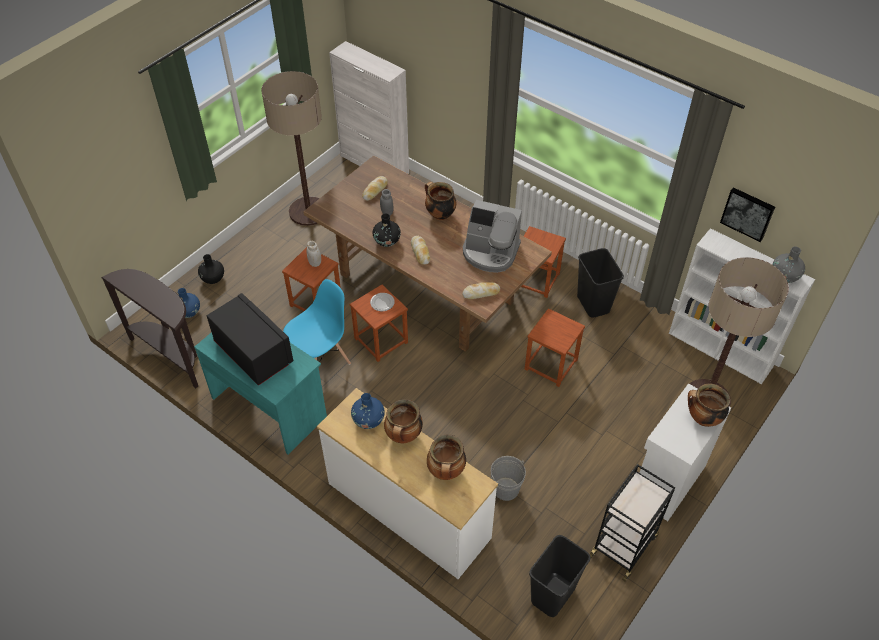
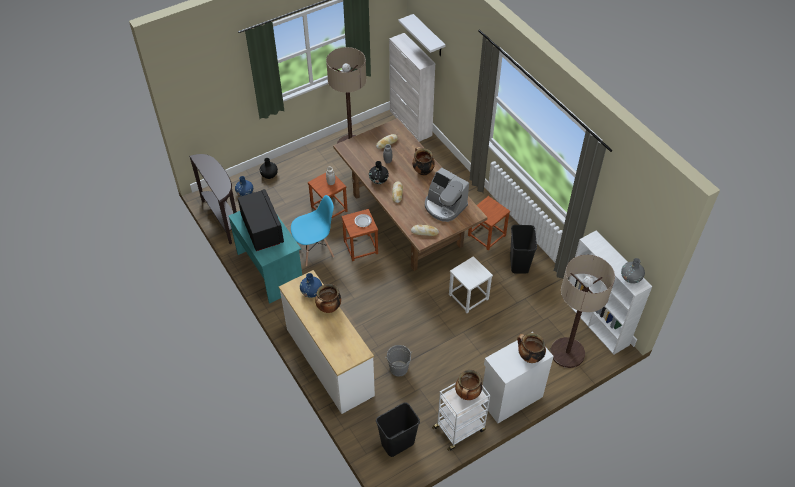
camera: 20 degrees right, 0 degrees up
cooking pot [427,435,466,480] -> cooking pot moved to [455,370,482,400]
brown stool [525,308,585,387] -> white stool [449,256,493,313]
black cart [590,464,675,581] -> white cart [432,383,490,451]
picture [720,187,775,242] -> none
none -> white shelf [399,14,445,56]

